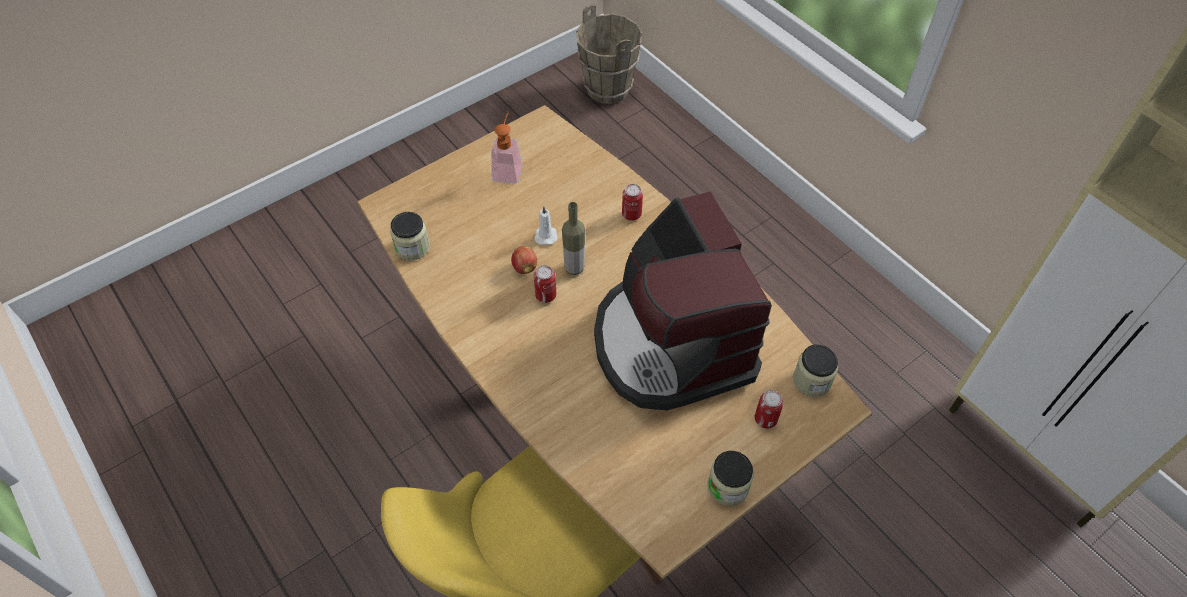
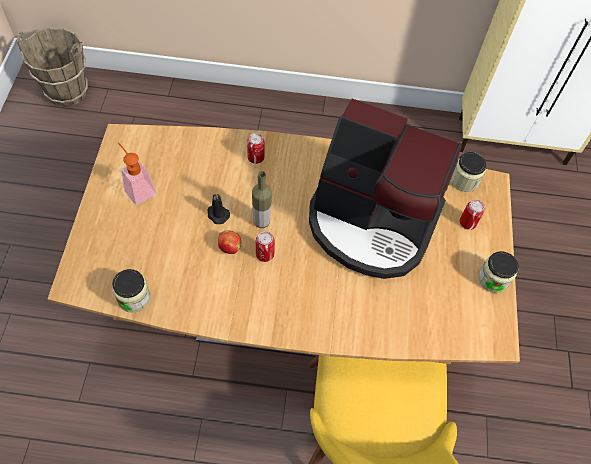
camera: 50 degrees left, 5 degrees up
white candle [534,206,558,245] -> black candle [208,193,230,224]

